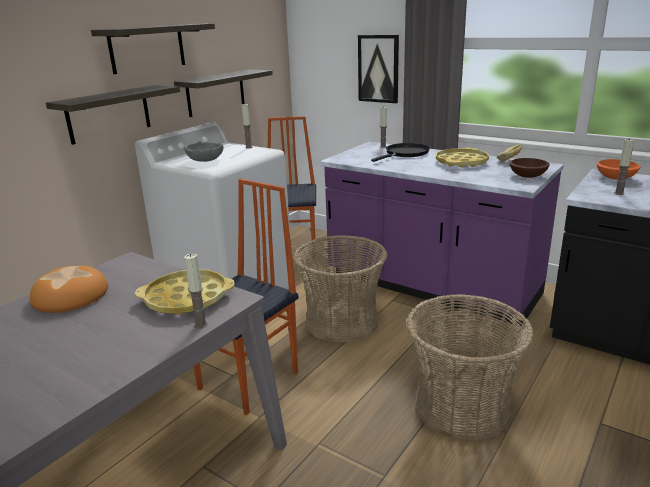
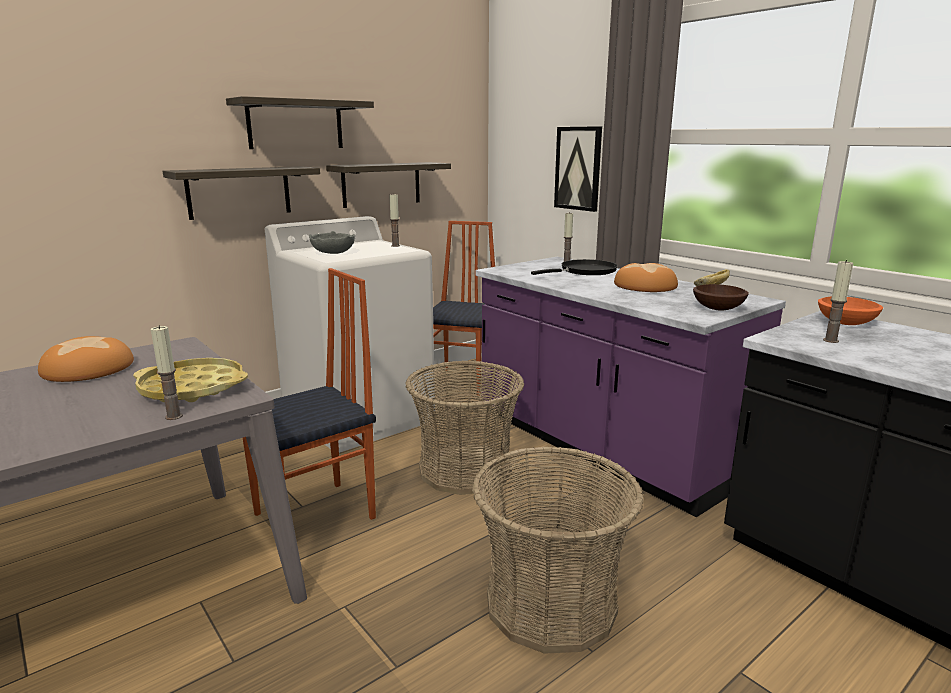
camera: 15 degrees right, 5 degrees down
yellow tray [436,148,489,168] -> bread [614,263,678,292]

